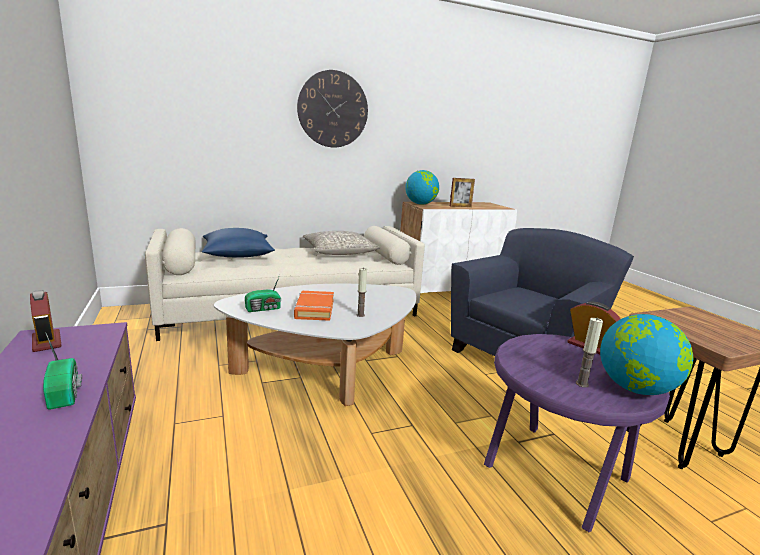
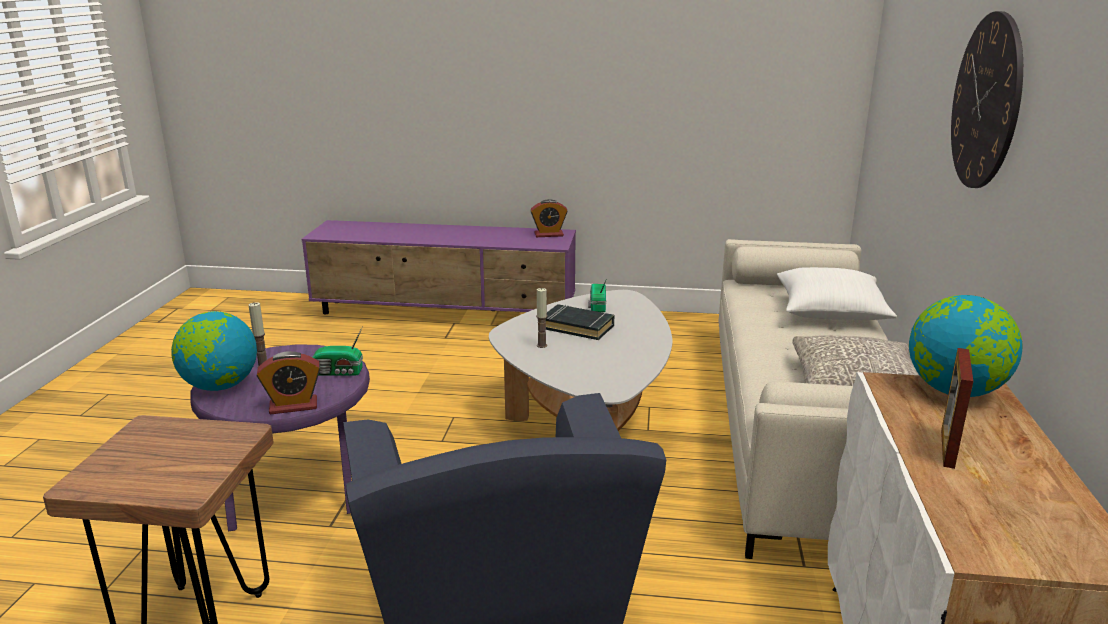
camera: 120 degrees right, 5 degrees up
radio [43,332,82,410] -> radio moved to [313,326,363,376]
blue pillow [202,228,275,258] -> white pillow [777,267,897,320]
orange book [294,291,334,321] -> black book [546,304,614,340]

